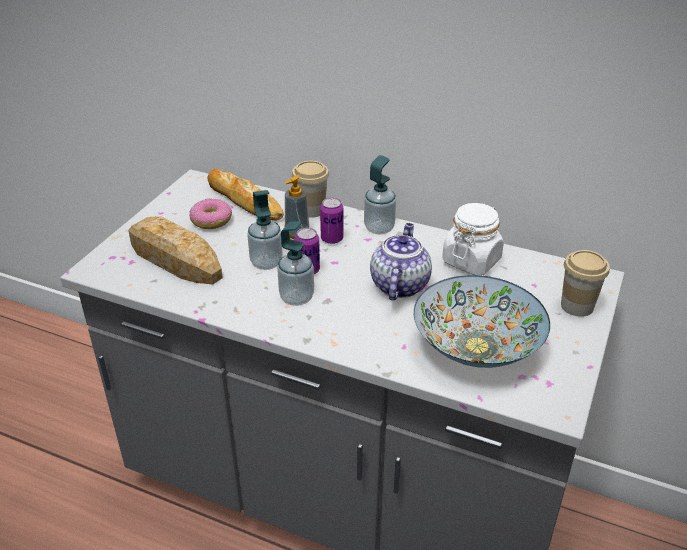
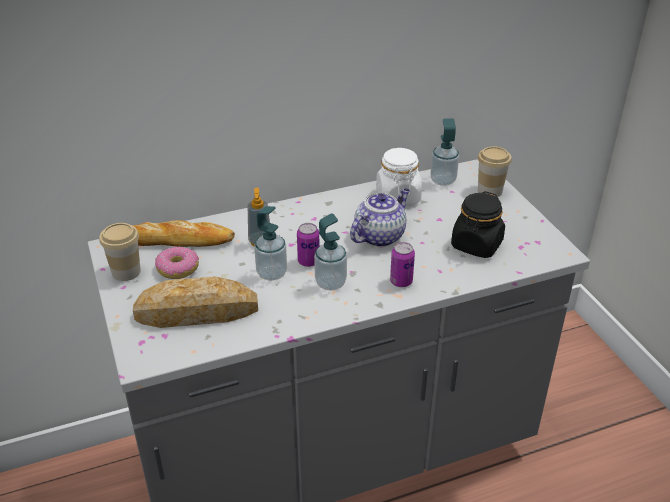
camera: 45 degrees left, 0 degrees up
cup [292,161,329,218] -> cup moved to [99,223,141,281]
can [320,197,343,244] -> can moved to [390,242,415,287]
soap dispenser [364,155,396,235] -> soap dispenser moved to [430,118,459,186]
teapot [370,223,432,300] -> teapot turned 75 degrees clockwise [350,188,410,247]
bowl [414,275,550,368] -> black jar [451,191,505,258]

